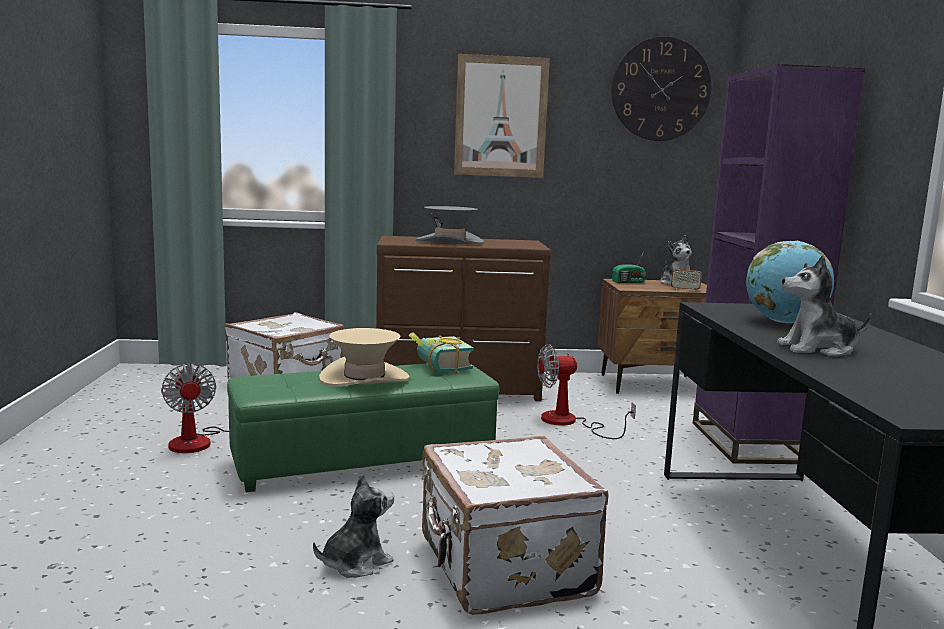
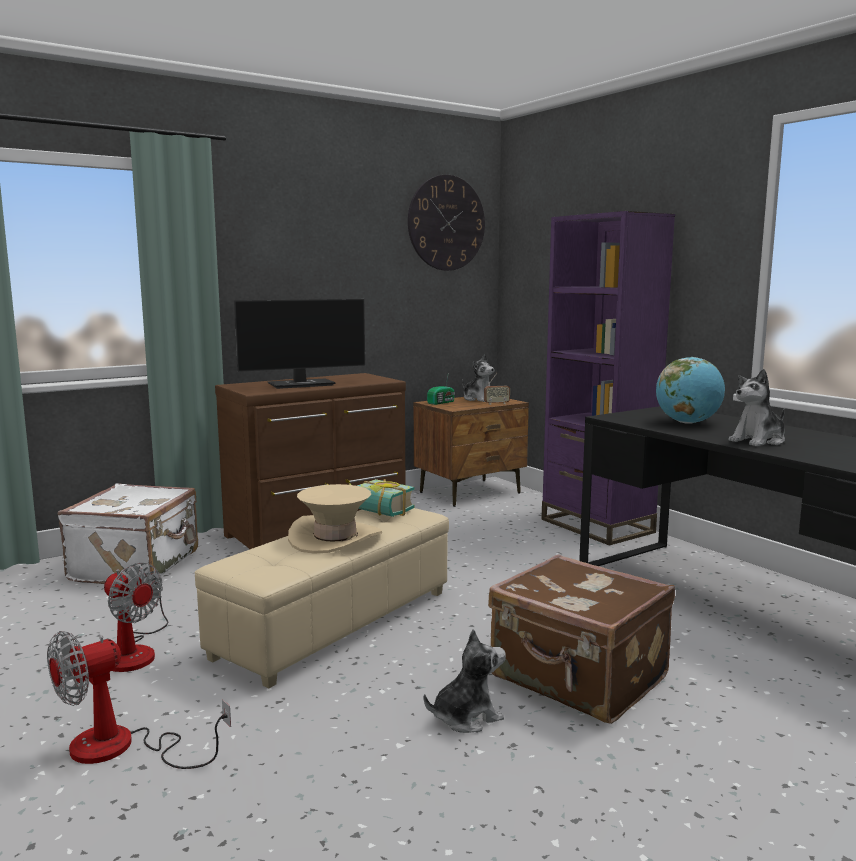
camera: 30 degrees left, 0 degrees up
green ottoman [227,363,499,493] -> beige ottoman [194,508,449,689]
plush toy [313,474,394,578] -> plush toy turned 45 degrees clockwise [424,629,506,733]
grey hat [416,206,484,244] -> monitor [234,299,365,389]
white suitcase [421,436,608,615] -> brown suitcase [488,554,675,724]
picture [454,54,550,178] -> none
fan [537,344,636,439] -> fan moved to [47,631,231,769]

